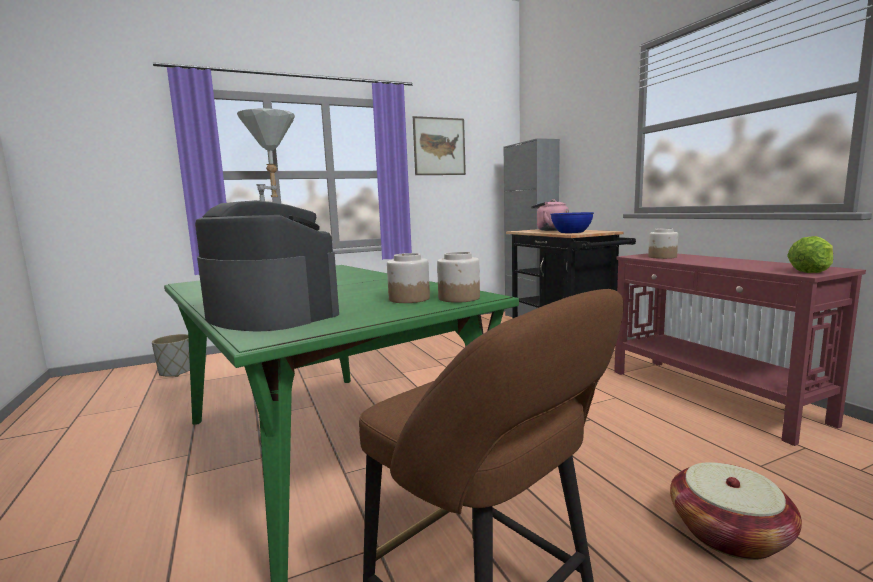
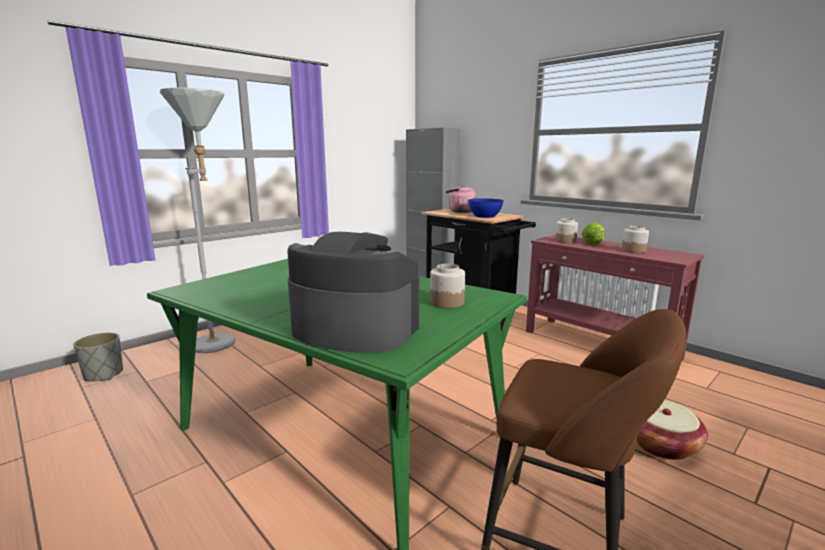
camera: 20 degrees left, 5 degrees up
picture [413,116,466,175] -> none
jar [437,252,480,303] -> jar moved to [622,226,649,253]
lettuce [787,236,833,273] -> lettuce moved to [582,223,604,245]

